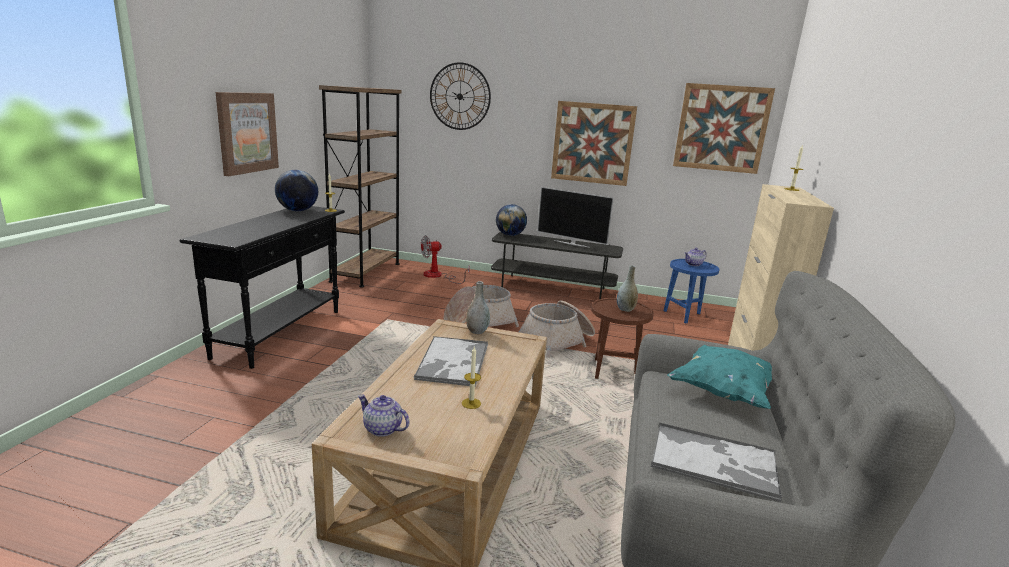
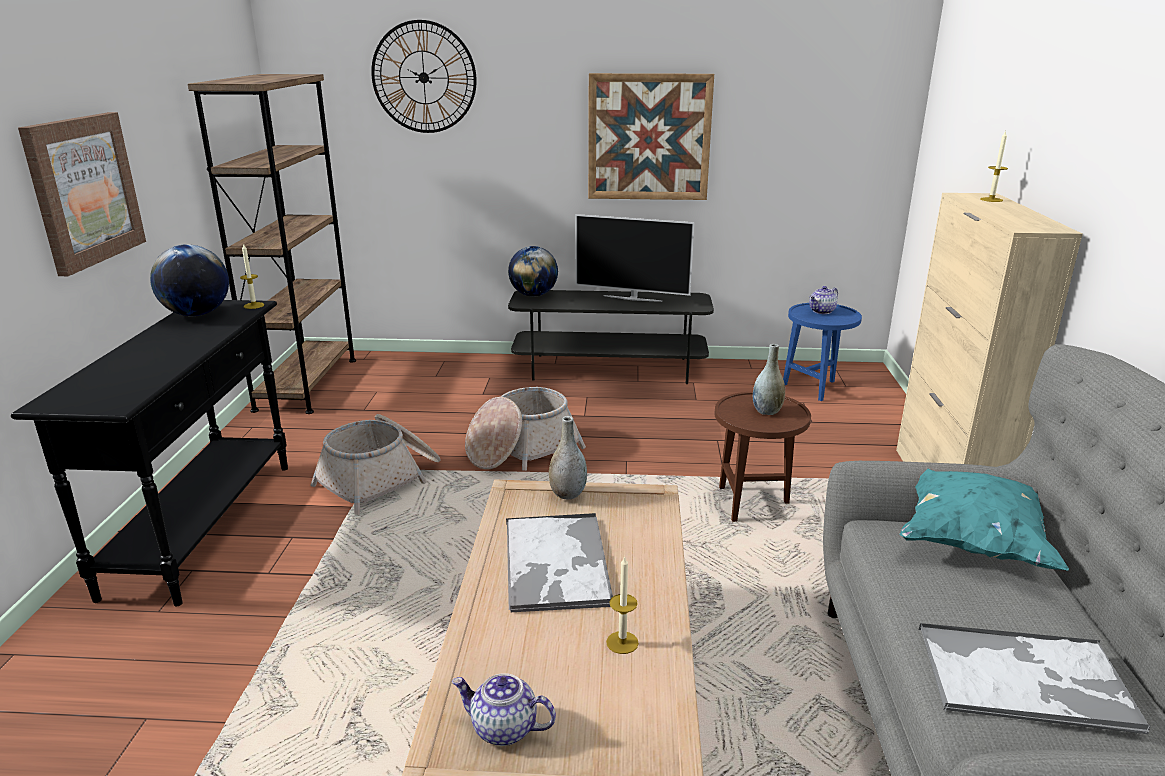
camera: 10 degrees left, 5 degrees up
fan [421,235,470,284] -> none
basket [519,301,595,358] -> basket moved to [311,414,441,515]
picture [673,83,775,174] -> none

